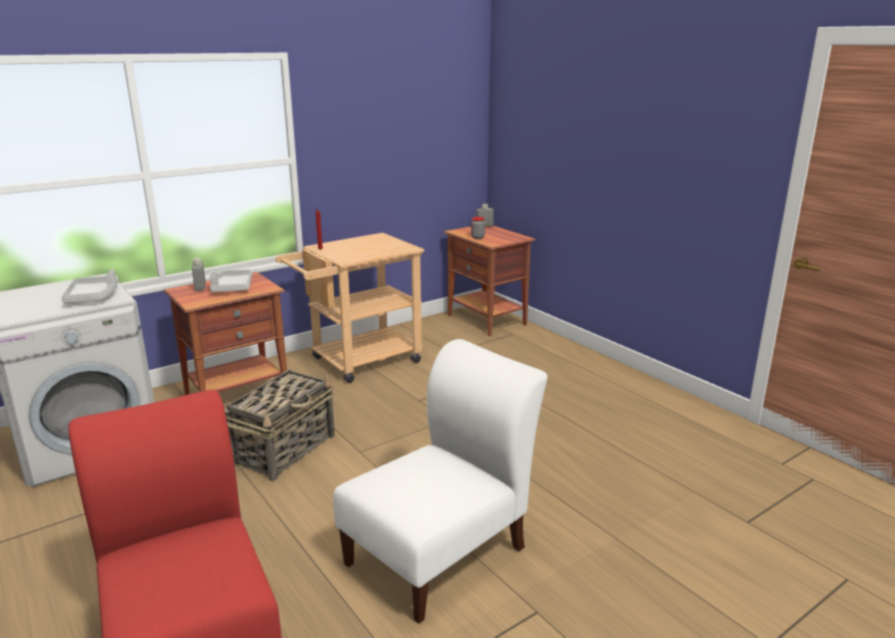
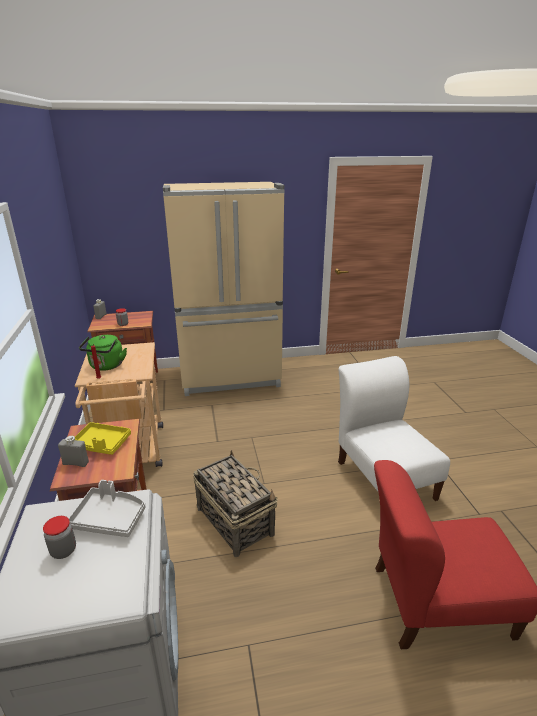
camera: 65 degrees left, 5 degrees up
grey tray [210,269,252,292] -> yellow tray [75,422,131,455]
none -> jar [43,516,76,559]
none -> green kettle [79,335,127,371]
none -> beige fridge [163,182,285,396]

